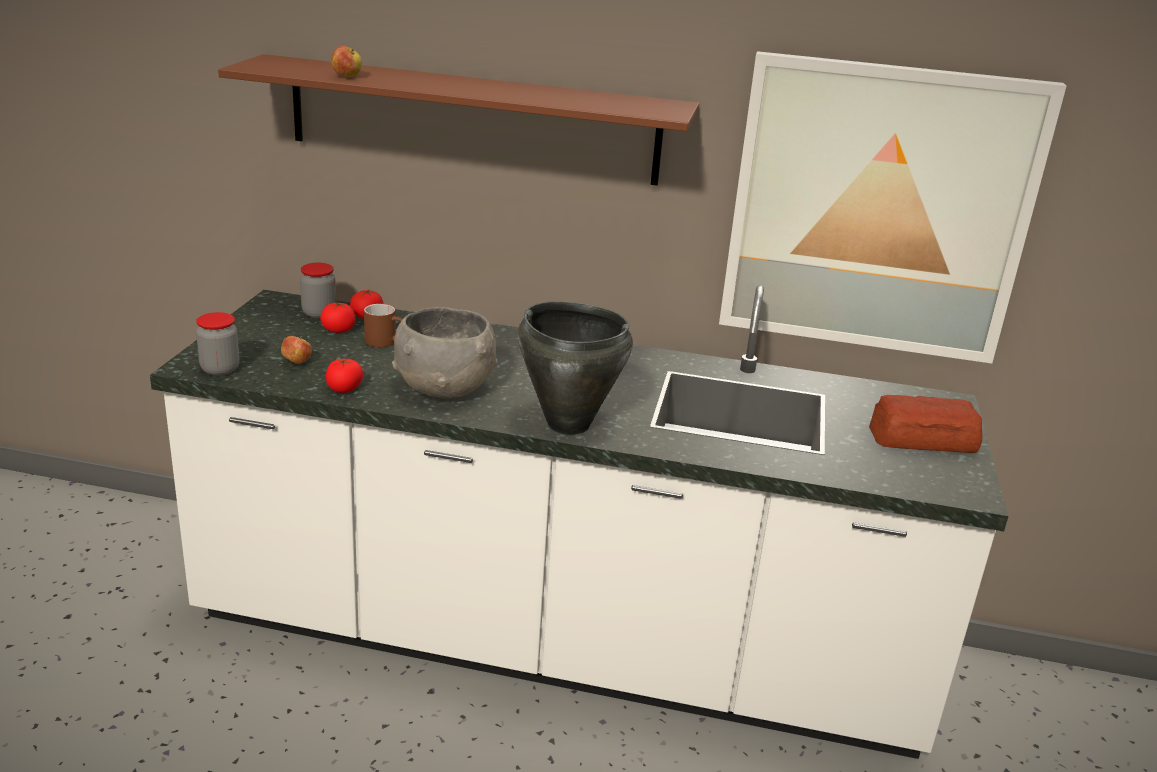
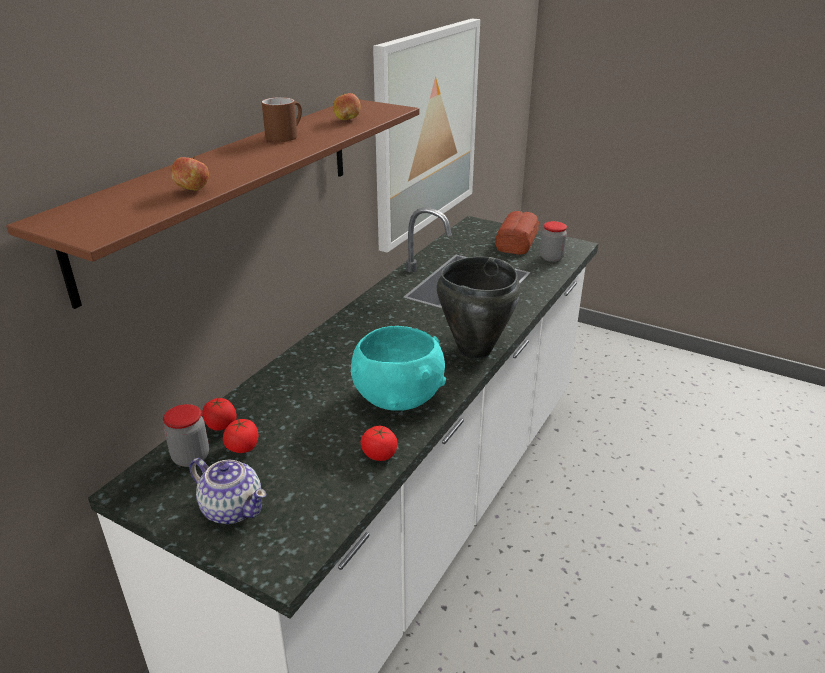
camera: 70 degrees left, 5 degrees up
jar [196,312,239,376] -> jar moved to [540,221,567,262]
apple [281,336,312,364] -> apple moved to [333,93,361,120]
brown mug [364,304,402,347] -> brown mug moved to [262,97,302,142]
grey bowl [392,307,497,399] -> turquoise bowl [351,326,446,411]
none -> teapot [189,458,266,524]

